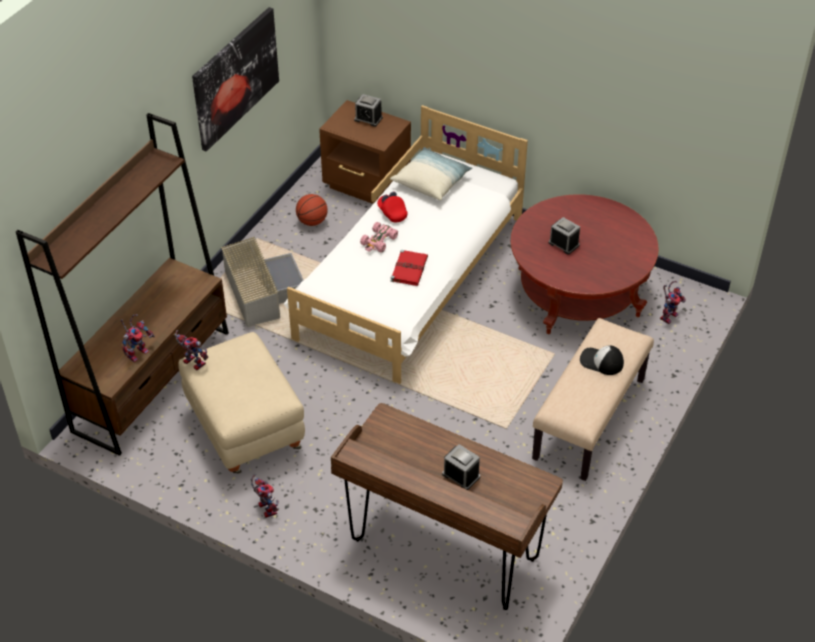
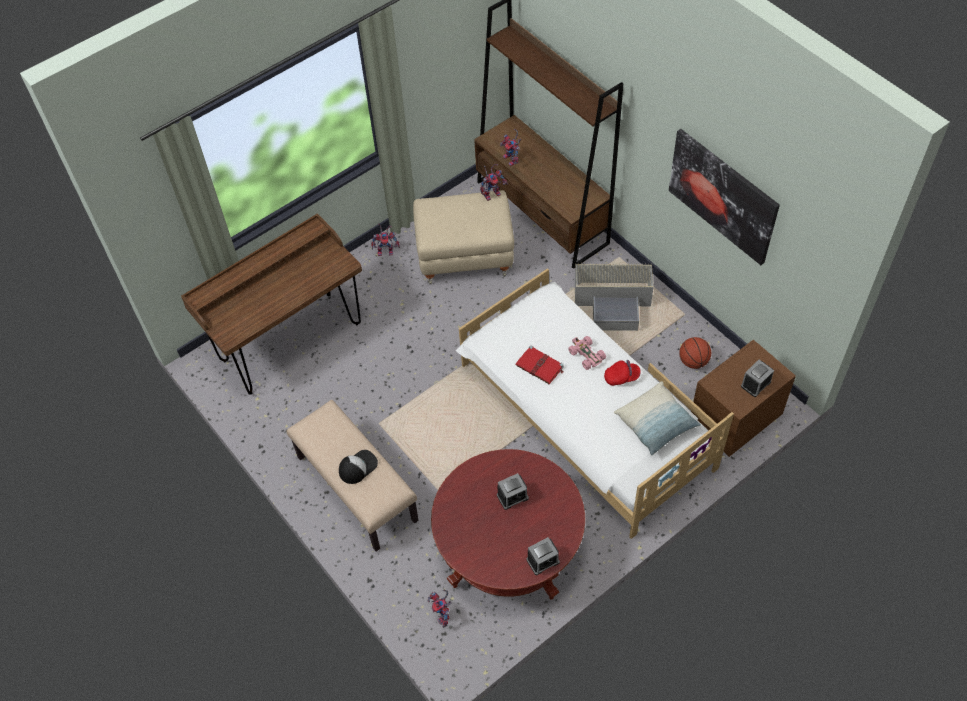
camera: 115 degrees right, 10 degrees up
alarm clock [442,444,480,490] -> alarm clock moved to [527,537,560,575]

